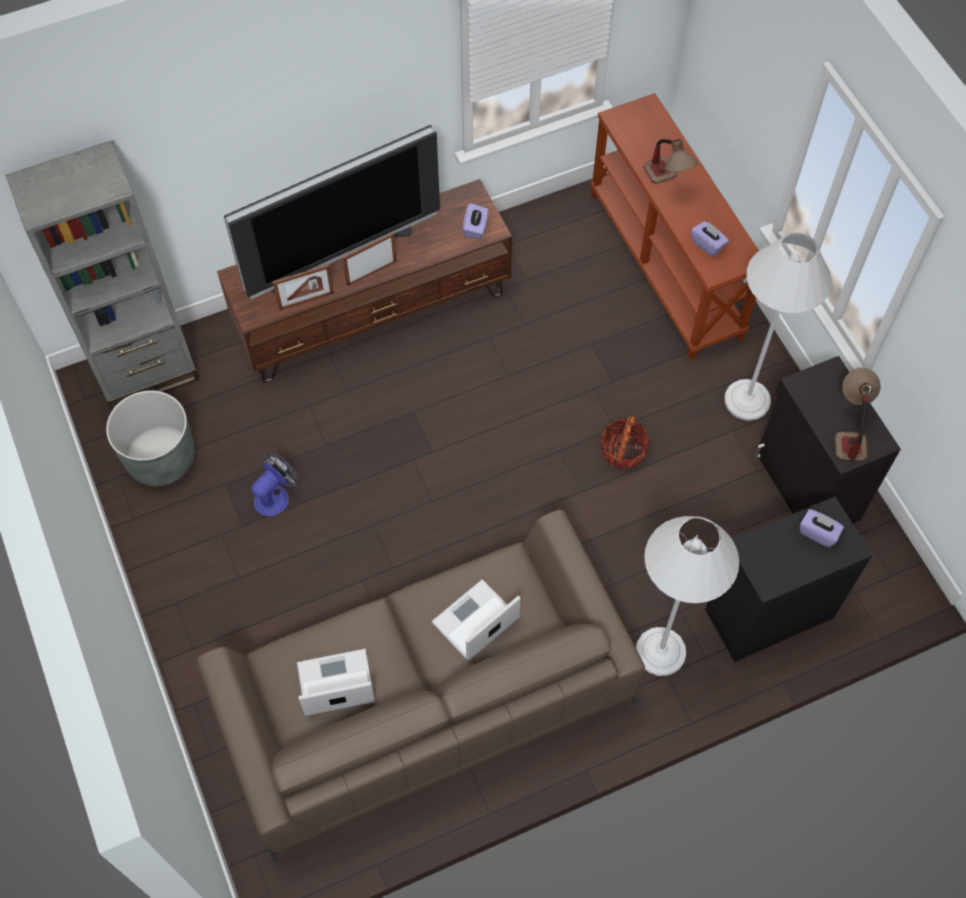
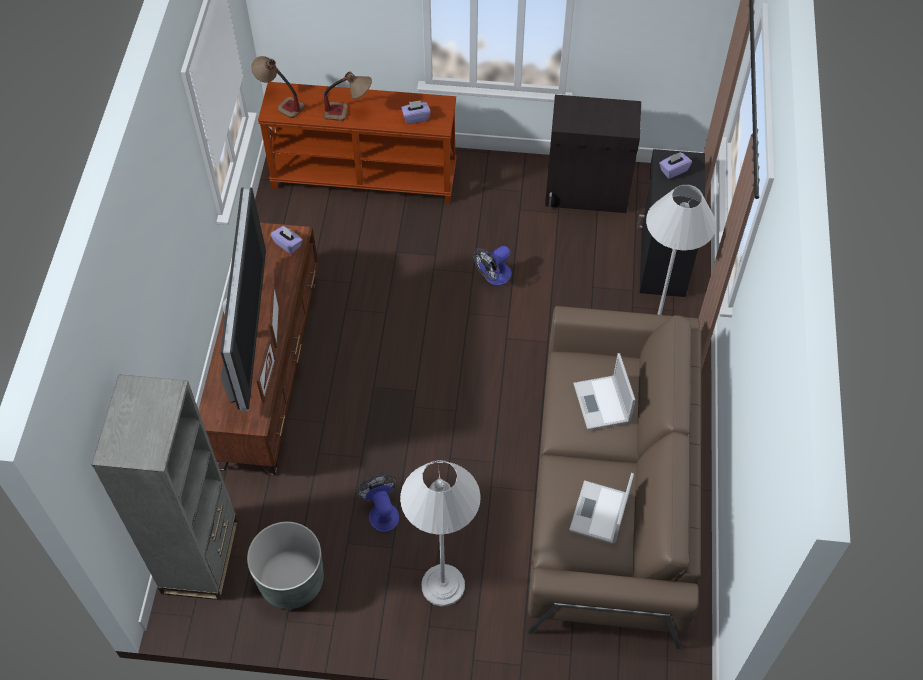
camera: 60 degrees left, 5 degrees down
basket [600,415,651,470] -> fan [473,246,512,285]
white floor lamp [724,233,832,421] -> white floor lamp moved to [400,460,481,606]
table lamp [835,368,881,461] -> table lamp moved to [251,56,305,118]

